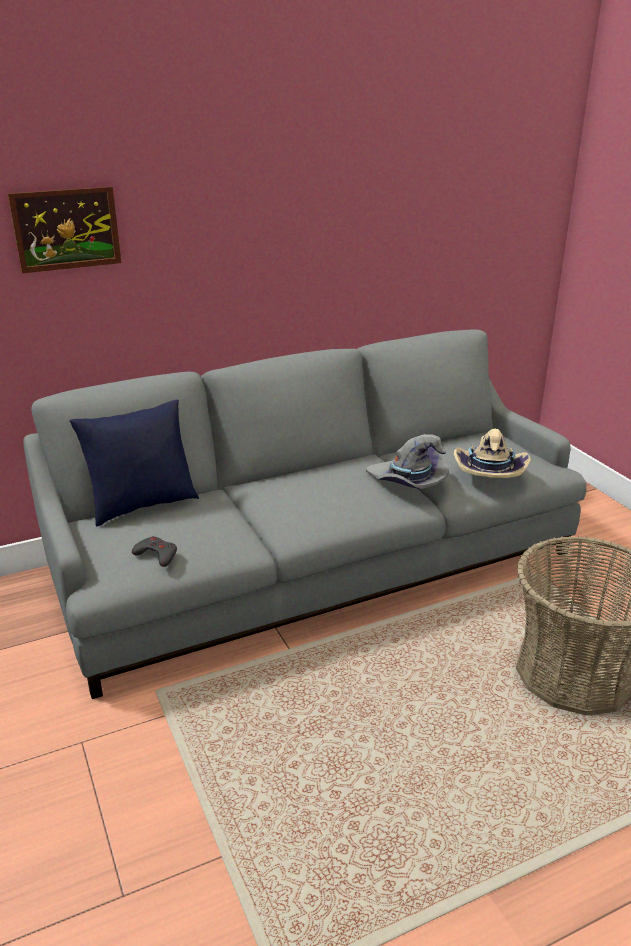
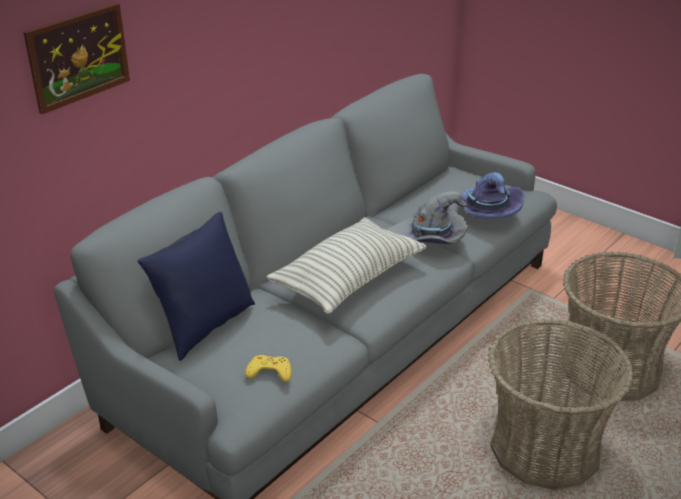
camera: 25 degrees left, 5 degrees up
grey game controller [132,536,177,567] -> yellow game controller [245,355,292,382]
beige hat [454,429,531,478] -> purple hat [461,172,525,219]
none -> pillow [266,217,426,314]
none -> basket [488,319,634,490]

